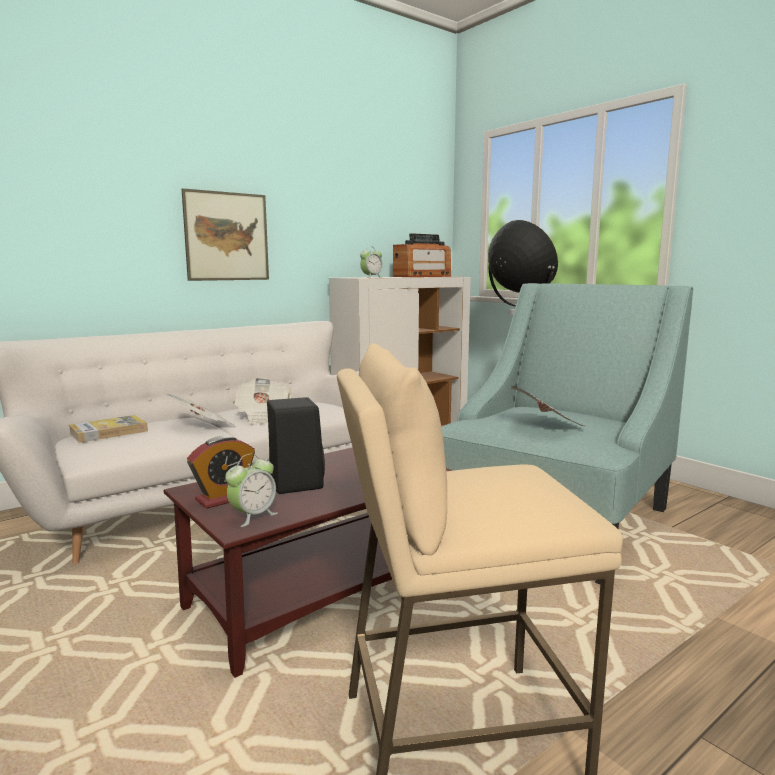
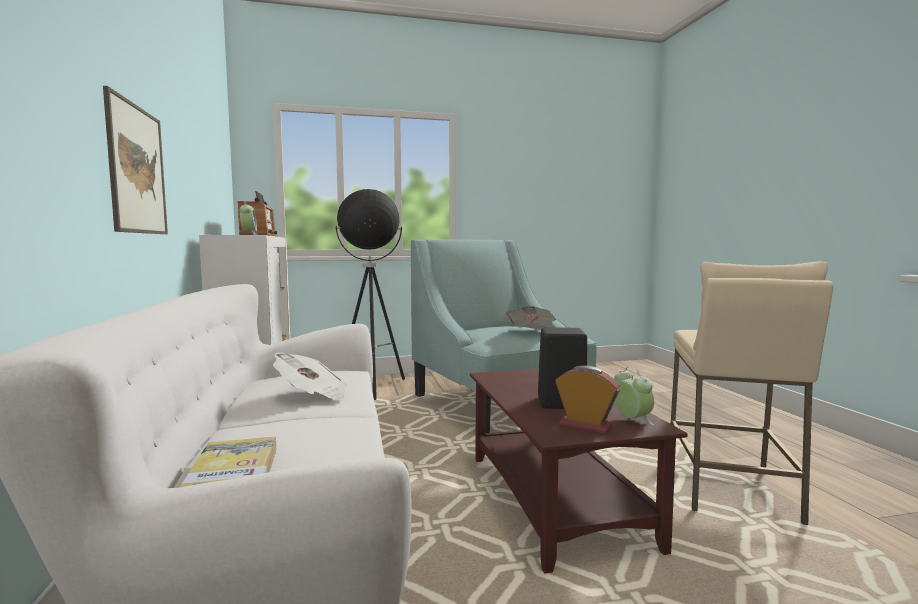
camera: 65 degrees left, 5 degrees down
newspaper [166,394,236,425] -> none
alarm clock [187,436,255,509] -> alarm clock turned 45 degrees counterclockwise [555,365,620,434]

